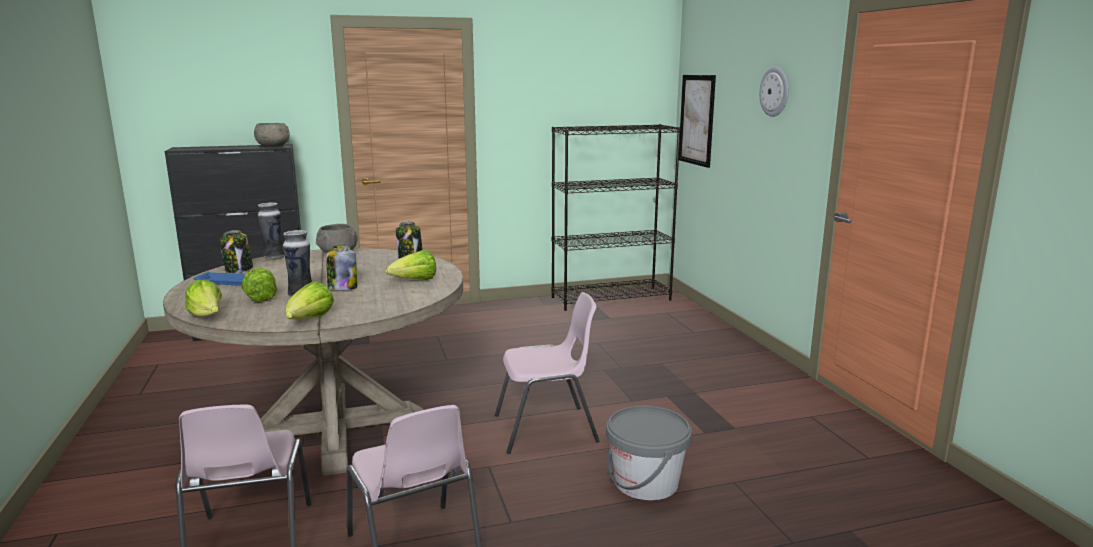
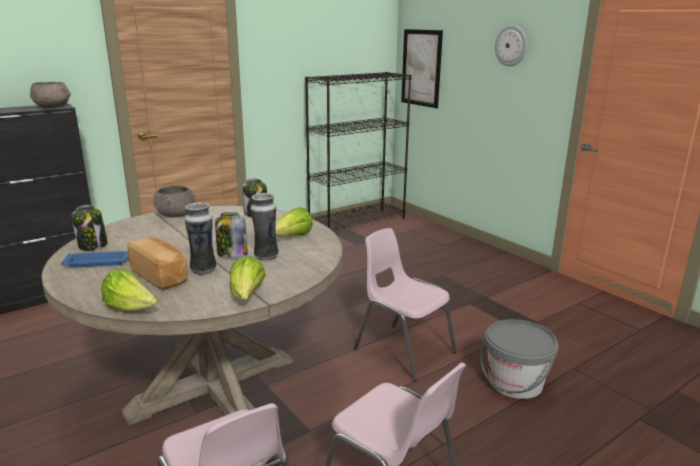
camera: 20 degrees left, 5 degrees up
lettuce [242,267,277,302] -> bread [127,237,188,291]
vase [258,202,284,260] -> vase moved to [250,193,278,261]
pink chair [495,292,600,454] -> pink chair turned 105 degrees counterclockwise [354,228,457,382]

